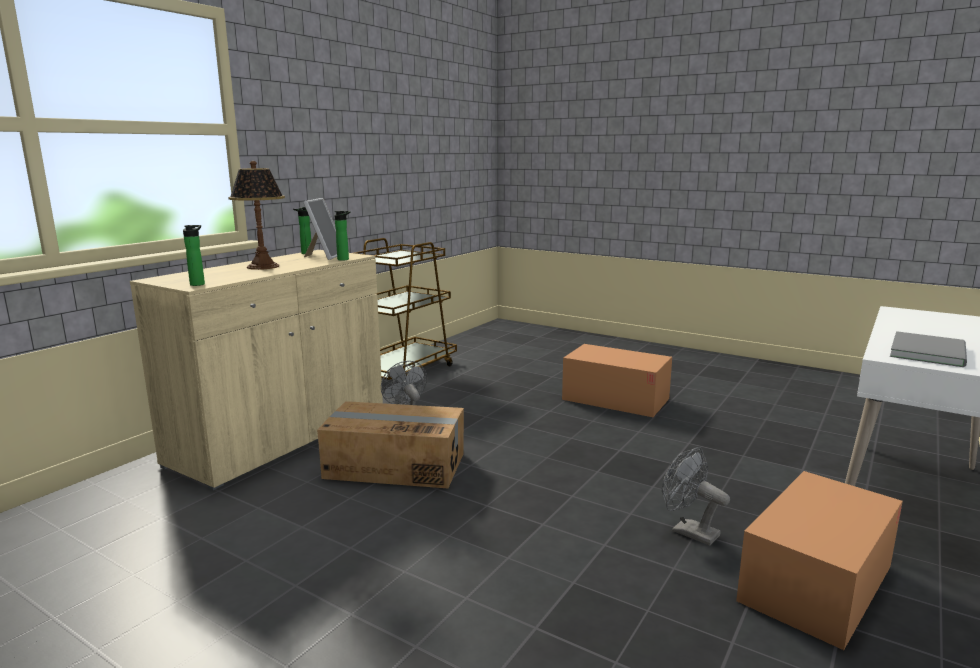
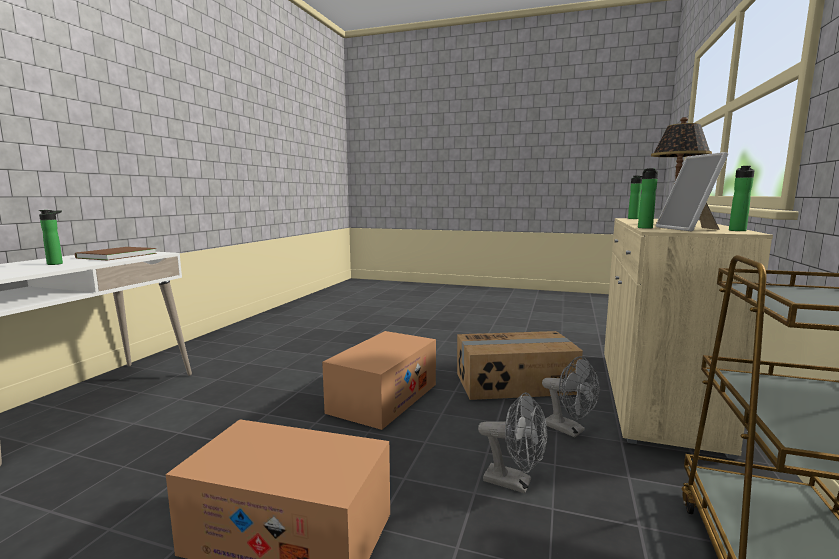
camera: 165 degrees right, 5 degrees down
grey fan [662,447,730,546] -> grey fan moved to [478,392,547,493]
cardboard box [736,471,903,650] -> cardboard box moved to [322,331,436,430]
grey book [890,331,967,367] -> brown book [75,247,157,260]
none -> bottle [39,210,63,265]

